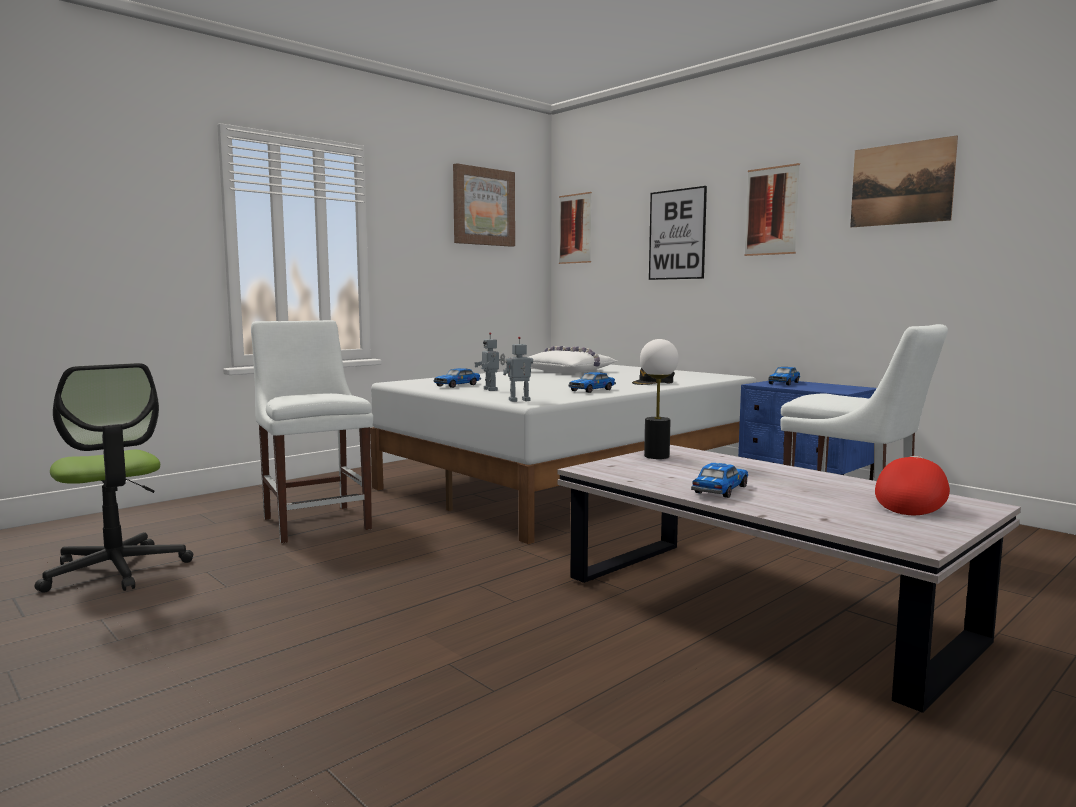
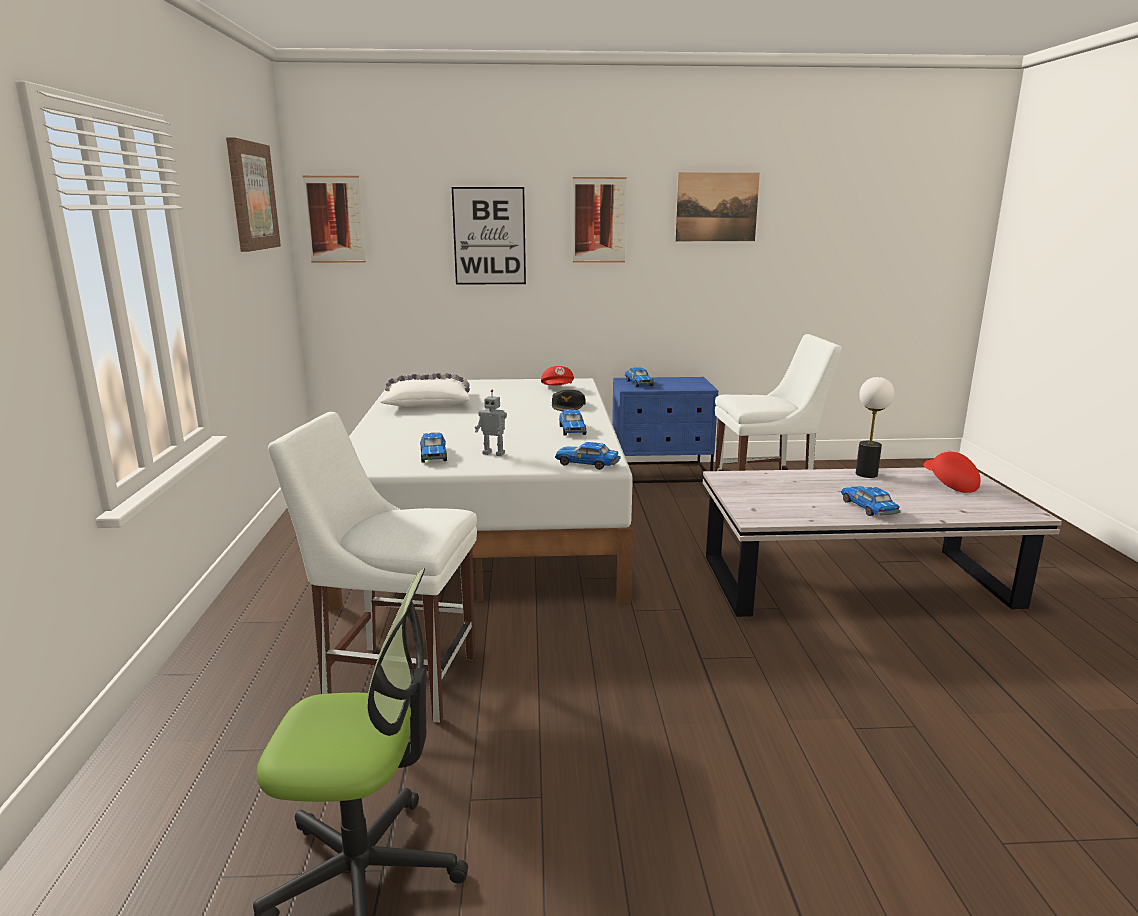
camera: 50 degrees left, 10 degrees up
toy robot [503,337,533,402] -> toy car [555,442,620,470]
table lamp [640,339,679,459] -> table lamp moved to [856,377,895,478]
none -> red cap [541,366,574,386]

